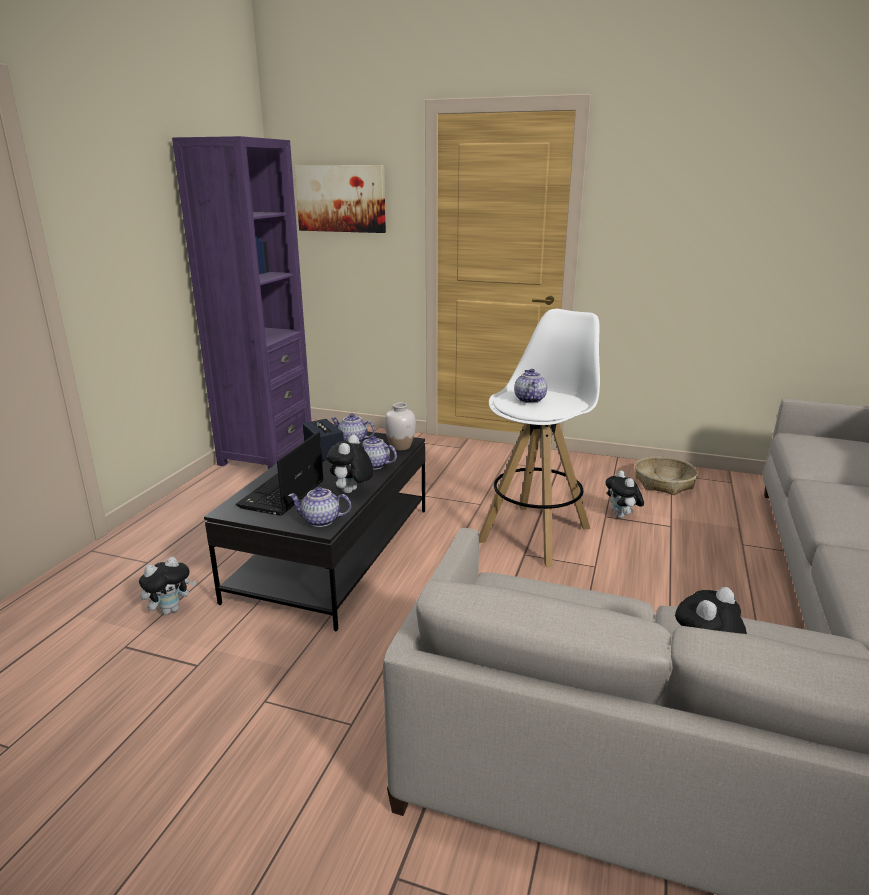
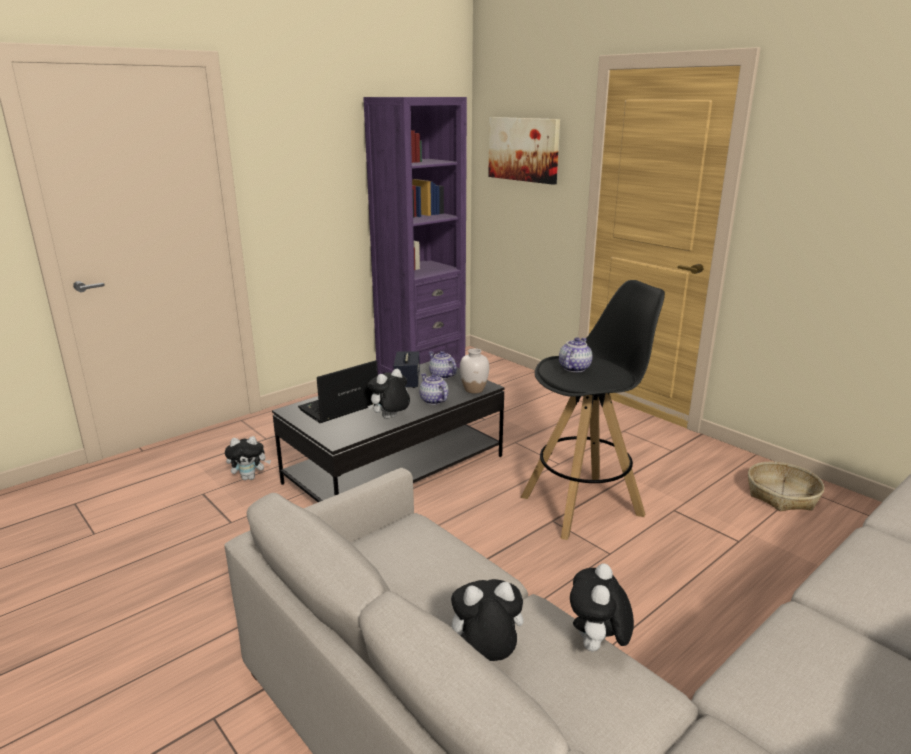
camera: 30 degrees right, 0 degrees up
teapot [288,487,351,527] -> none
white stool [479,309,600,568] -> black stool [520,280,665,540]
plush toy [605,471,644,518] -> plush toy moved to [570,564,634,651]

